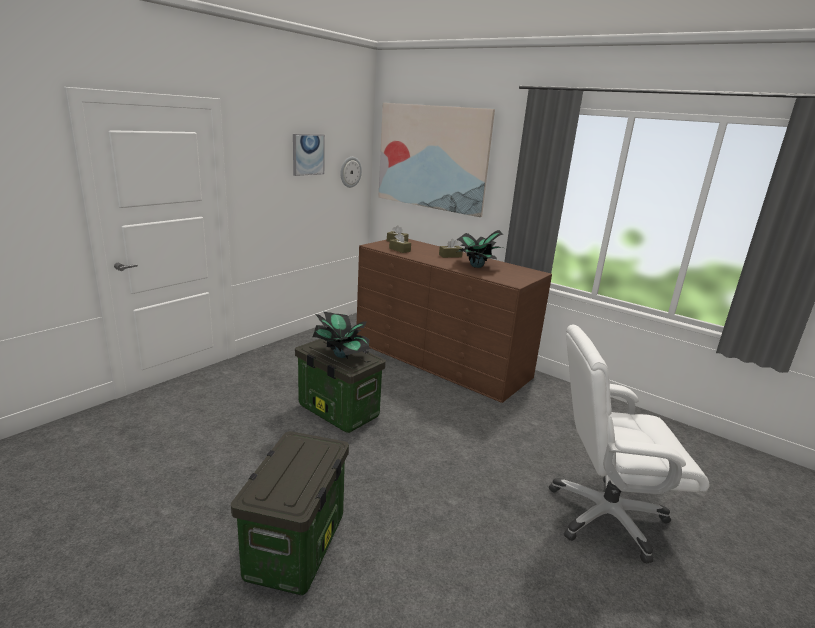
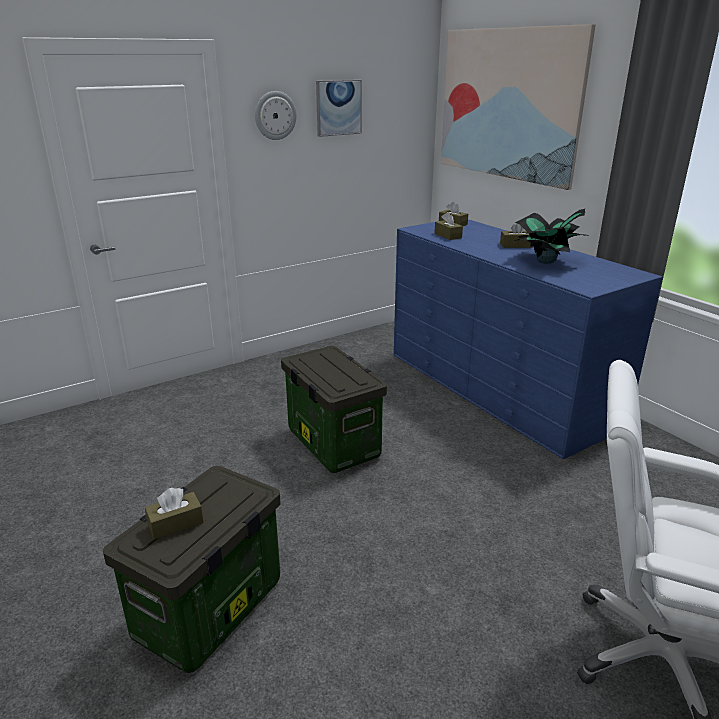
camera: 20 degrees right, 5 degrees up
potted plant [313,312,370,359] -> none
wall clock [340,157,362,188] -> wall clock moved to [255,91,297,140]
brown dresser [357,239,552,403] -> blue dresser [394,219,662,459]
none -> brown tissue box [145,488,204,540]

